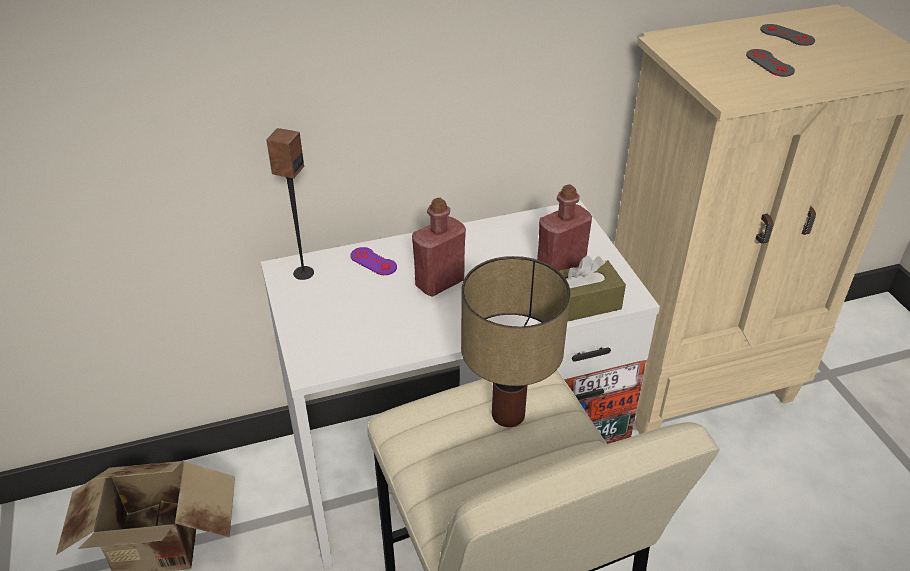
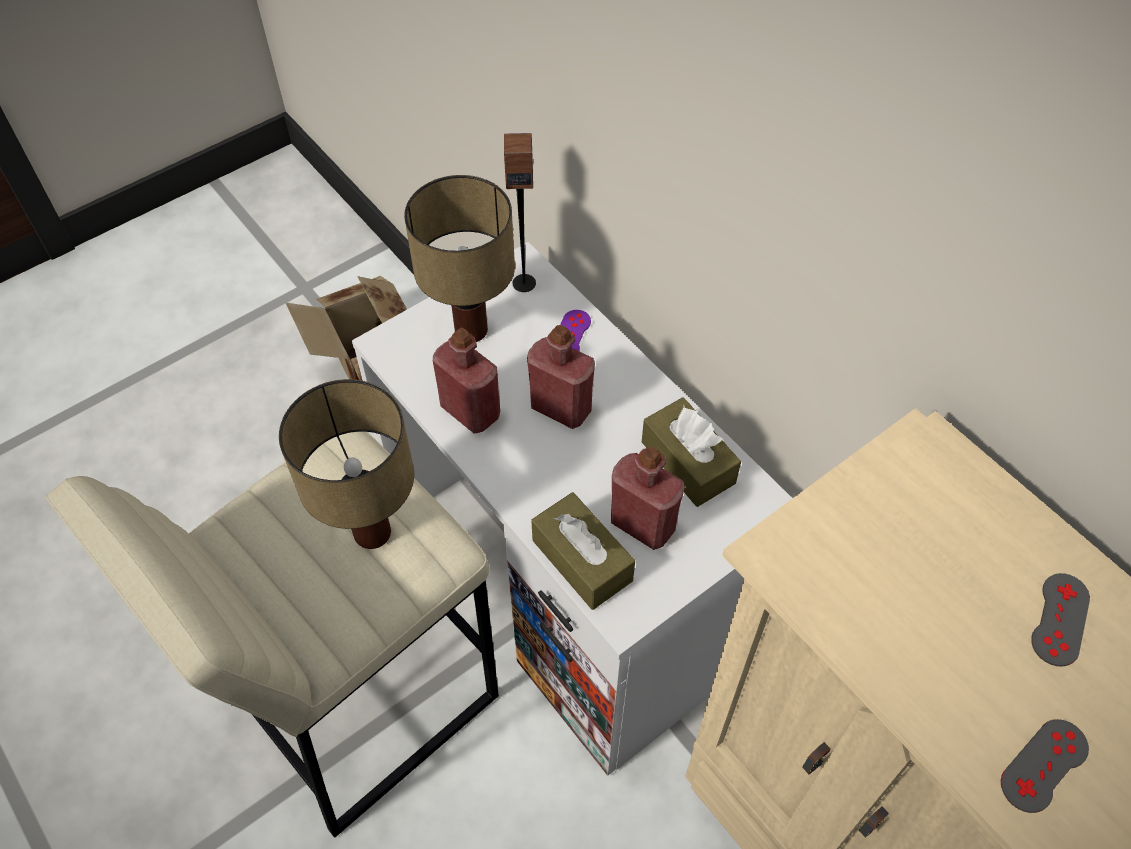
camera: 70 degrees right, 15 degrees up
grey game controller [746,49,795,77] -> grey game controller moved to [1001,719,1089,813]
none -> table lamp [404,175,515,342]
none -> red bottle [433,328,500,433]
none -> brown tissue box [642,397,741,507]

